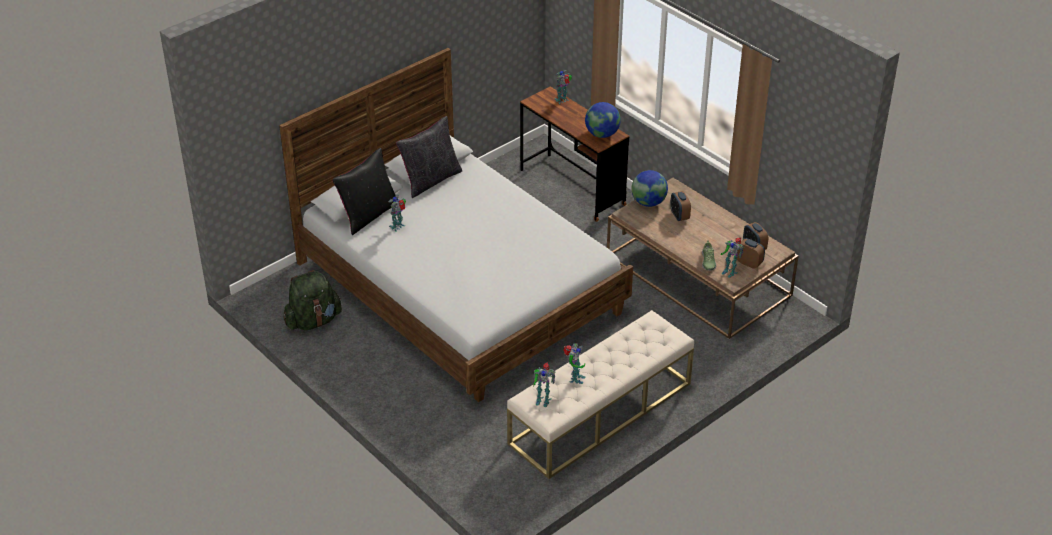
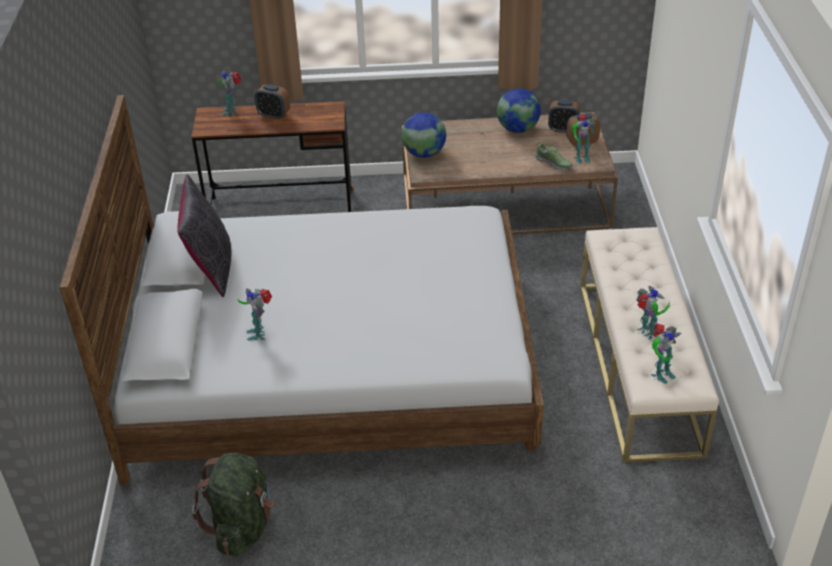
camera: 50 degrees left, 0 degrees up
black pillow [332,148,398,235] -> none
globe [585,102,621,138] -> globe moved to [497,89,541,133]
alarm clock [670,191,691,221] -> alarm clock moved to [255,84,290,120]

